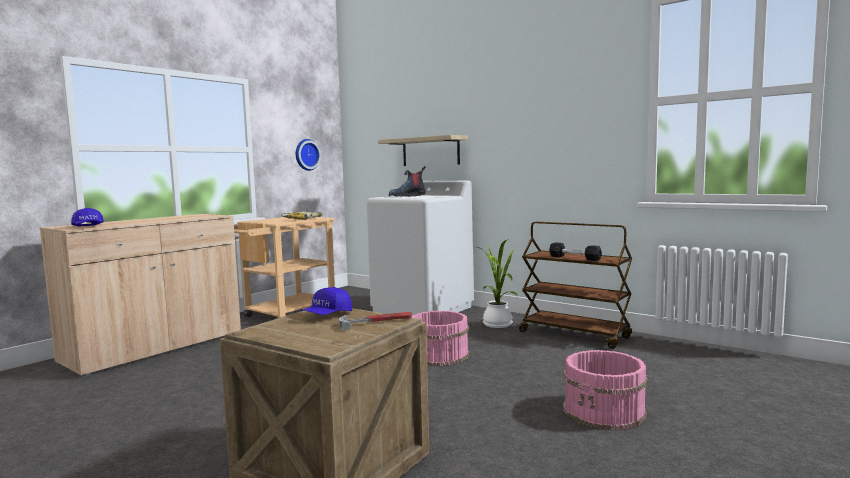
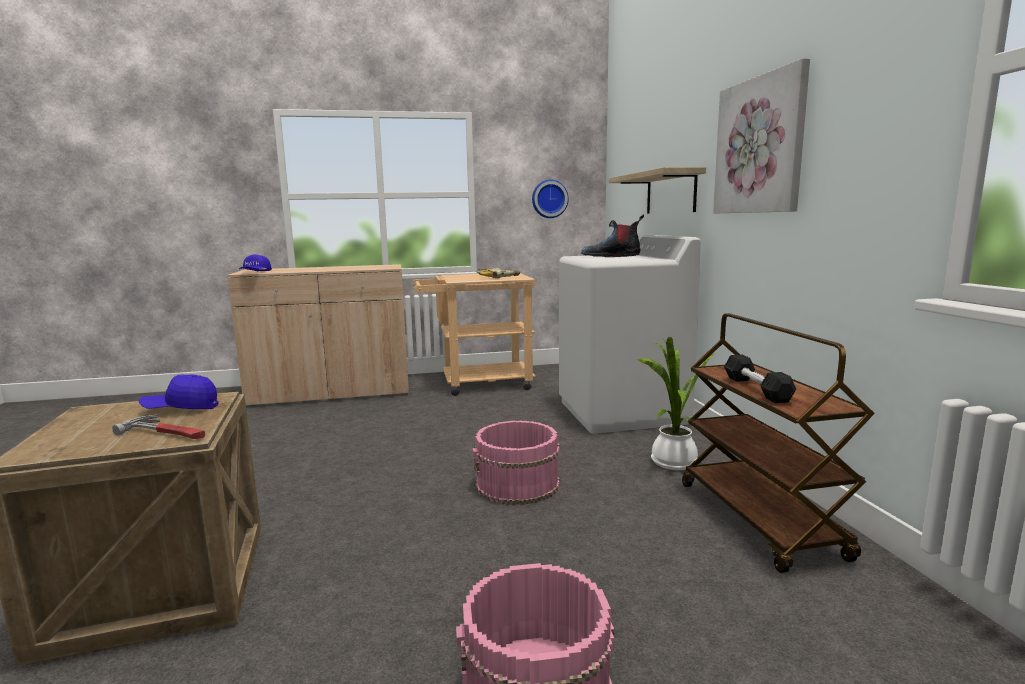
camera: 40 degrees right, 5 degrees up
none -> picture [713,58,810,213]

